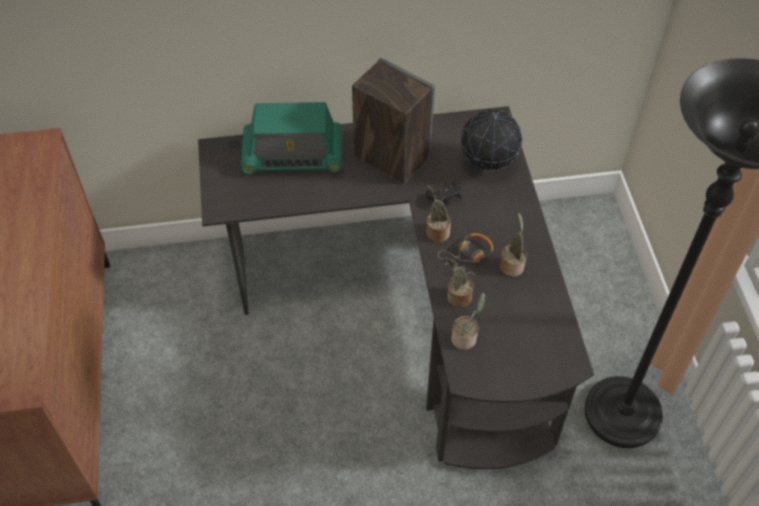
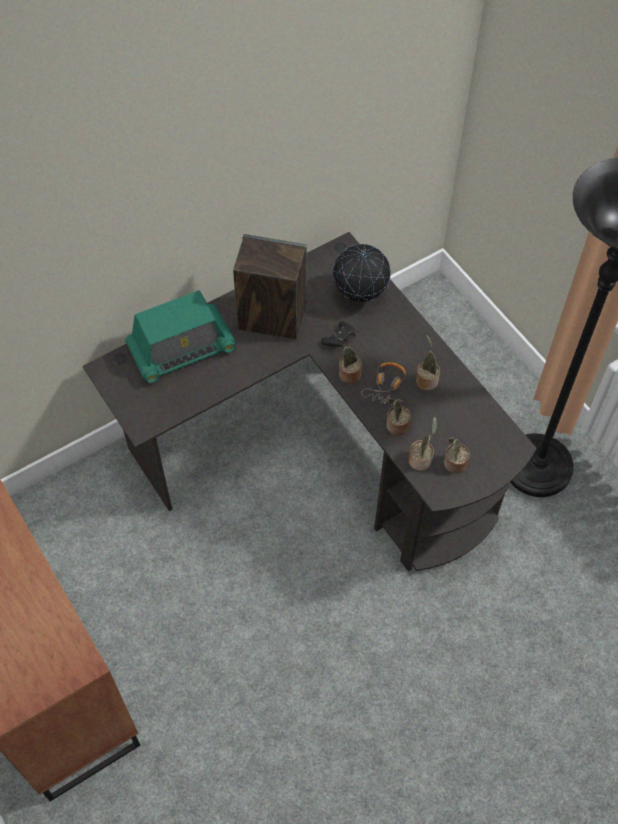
camera: 25 degrees left, 5 degrees up
none -> potted plant [444,438,470,474]

